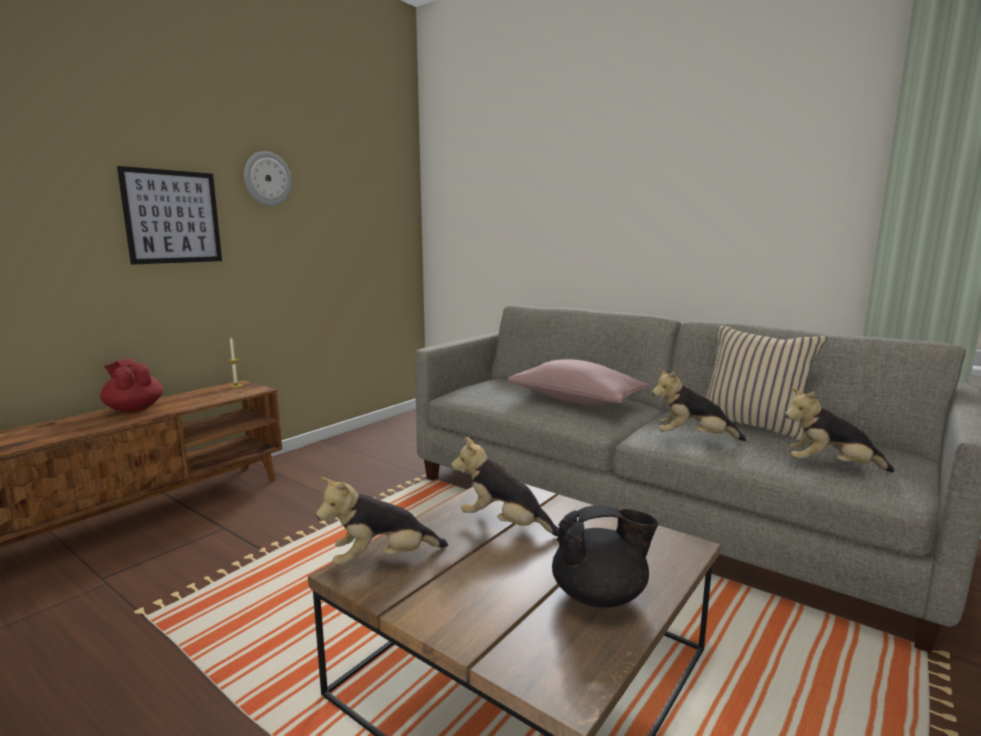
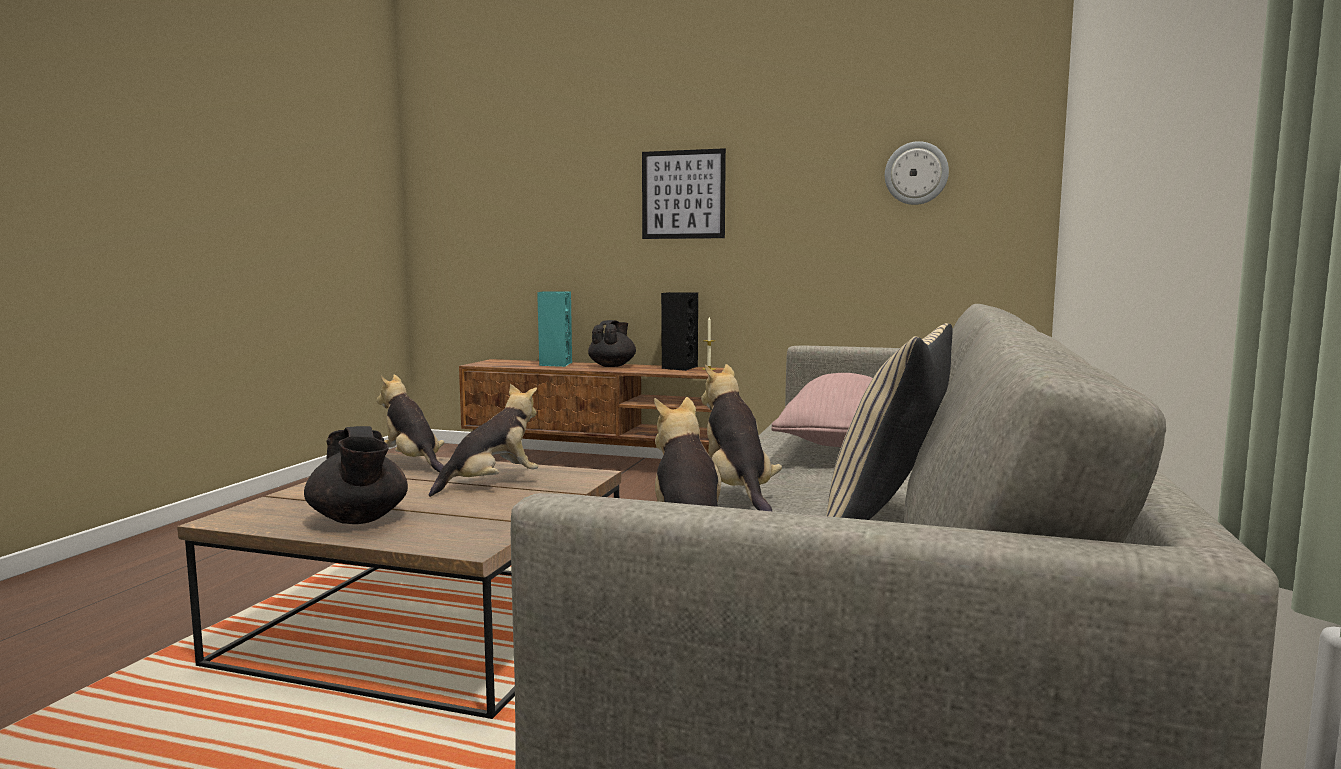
camera: 70 degrees right, 5 degrees down
red teapot [100,359,163,412] -> black teapot [588,320,636,367]
wall clock [244,151,292,206] -> wall clock moved to [885,141,949,205]
plush toy [451,436,559,537] -> plush toy turned 45 degrees clockwise [429,384,538,497]
none -> turquoise speaker [537,291,572,367]
none -> black speaker [661,292,698,371]

